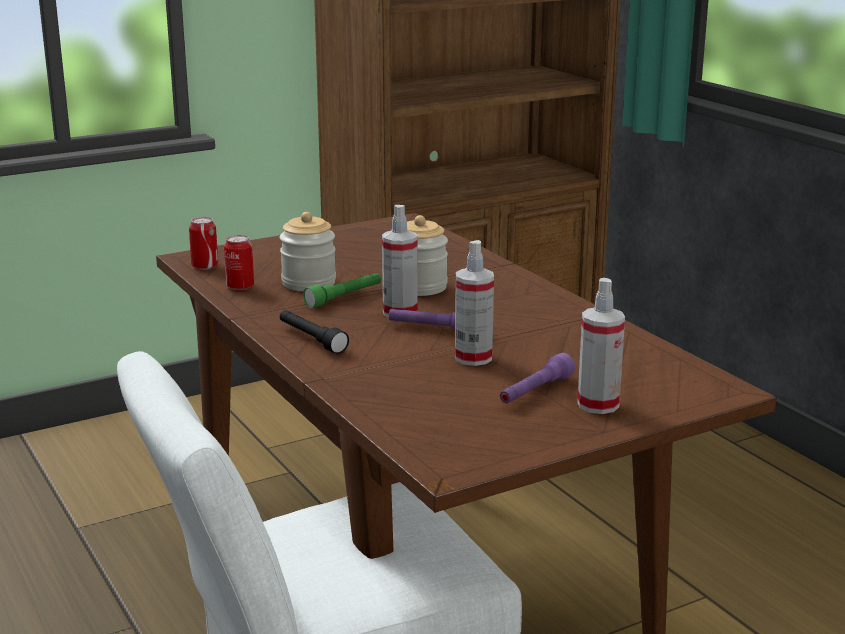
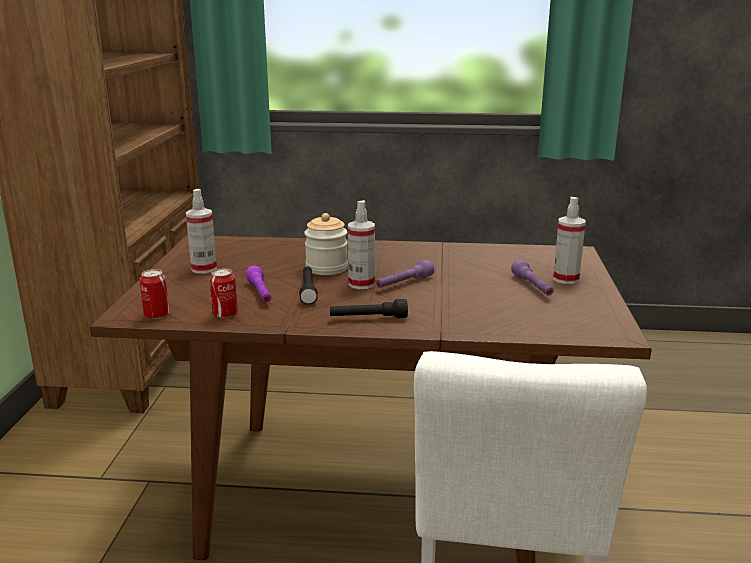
camera: 55 degrees left, 0 degrees up
jar [280,212,336,291] -> purple flashlight [246,266,271,302]
green flashlight [303,273,381,308] -> black flashlight [299,267,318,305]
spray bottle [455,240,494,366] -> spray bottle moved to [186,189,217,274]

